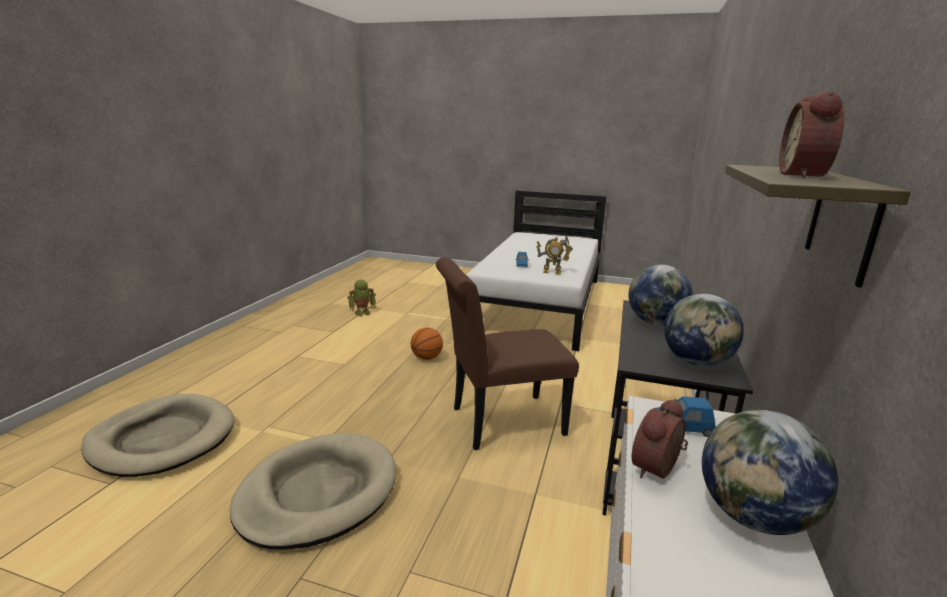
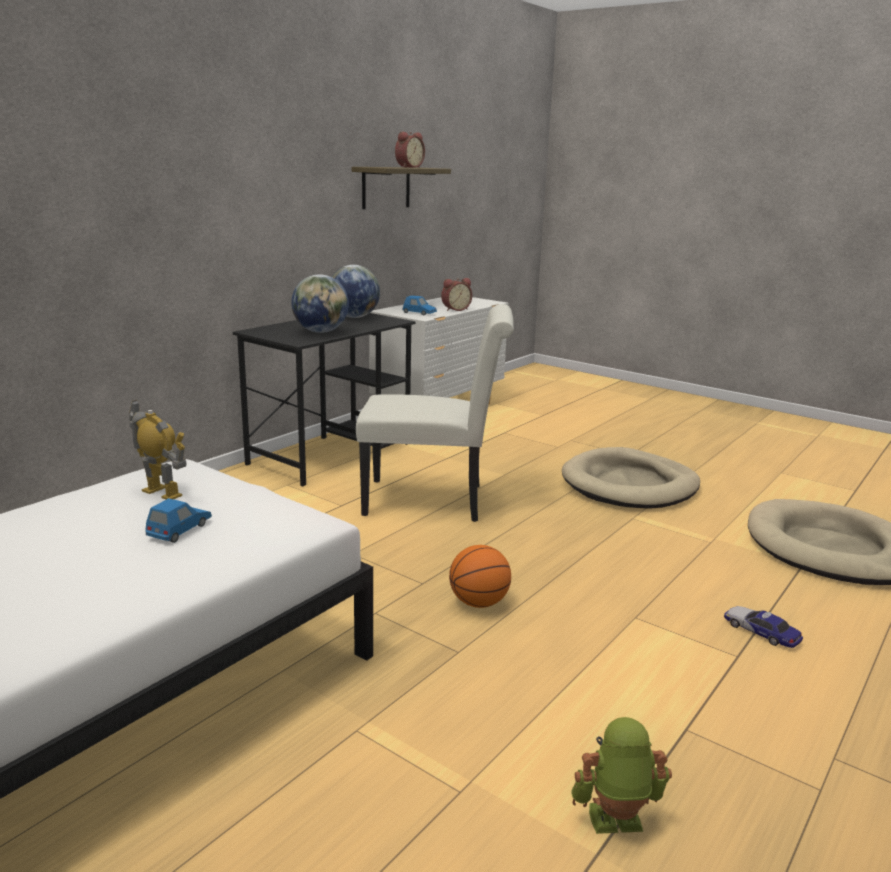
camera: 160 degrees left, 0 degrees up
brown chair [436,258,579,450] -> white chair [356,304,514,522]
globe [702,410,838,535] -> none
none -> toy car [724,606,803,648]

